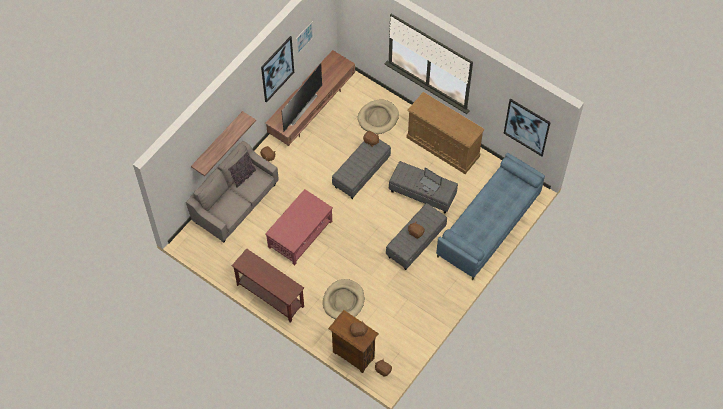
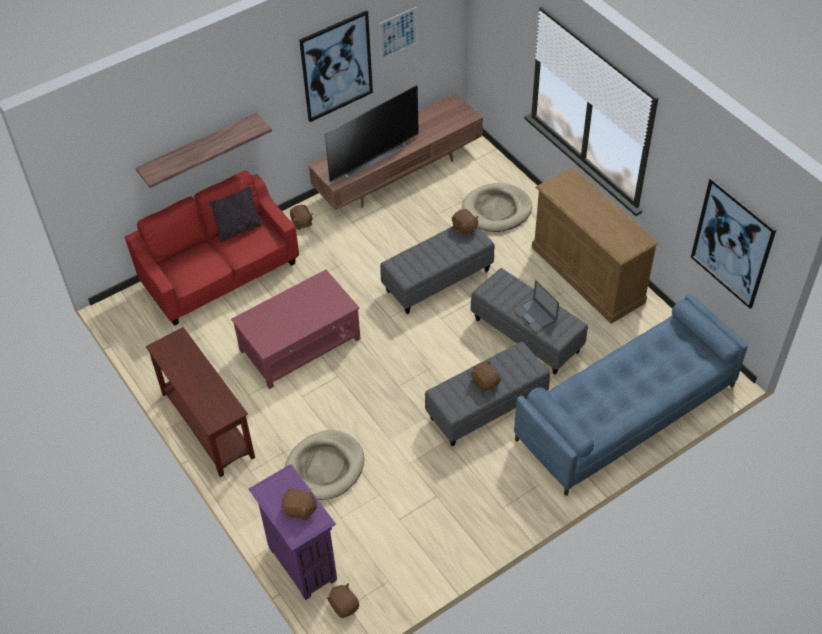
camera: 20 degrees right, 10 degrees down
grey sofa [186,141,279,243] -> red sofa [125,170,299,326]
brown cabinet [328,310,379,373] -> purple cabinet [249,464,337,600]

